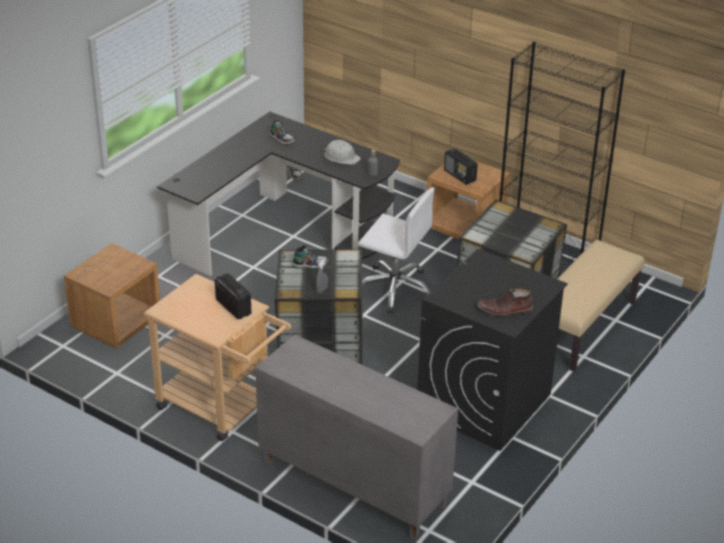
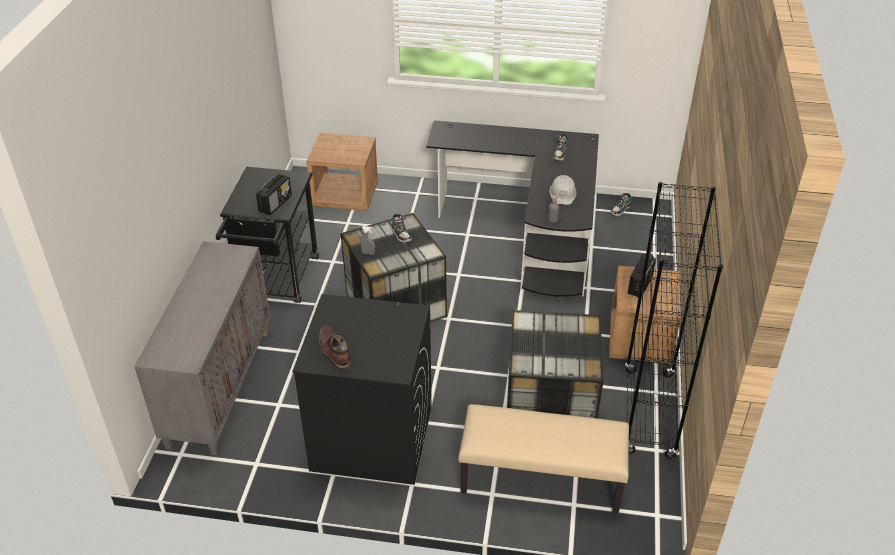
camera: 65 degrees right, 5 degrees up
beige cart [144,274,291,441] -> black cart [216,167,319,303]
white office chair [358,187,435,314] -> none

